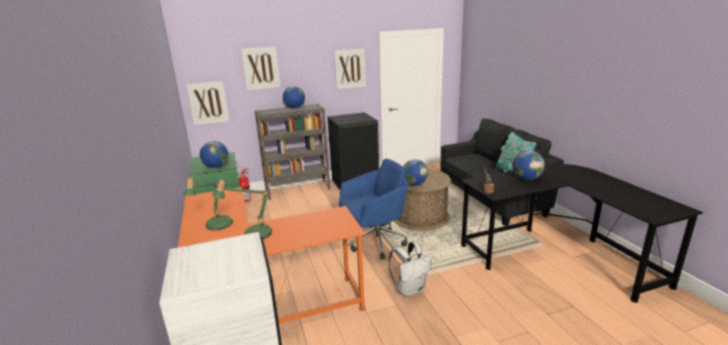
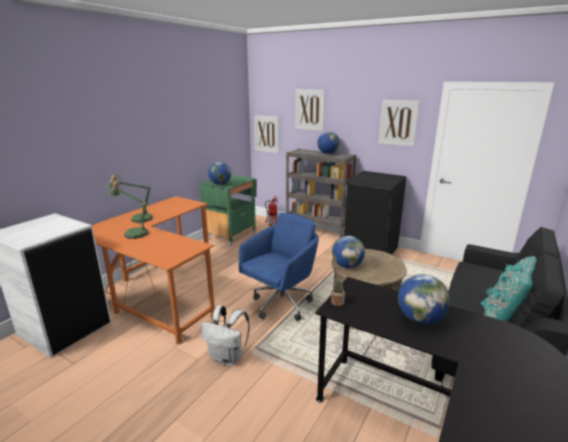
camera: 50 degrees right, 0 degrees up
blue office chair [339,159,408,259] -> blue office chair turned 75 degrees counterclockwise [239,213,319,321]

